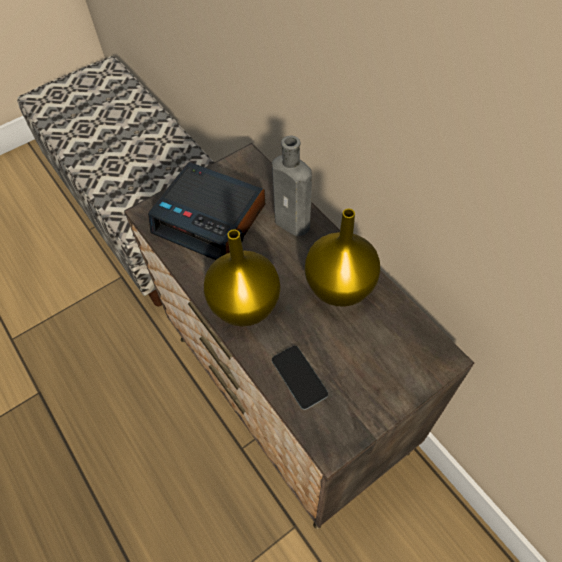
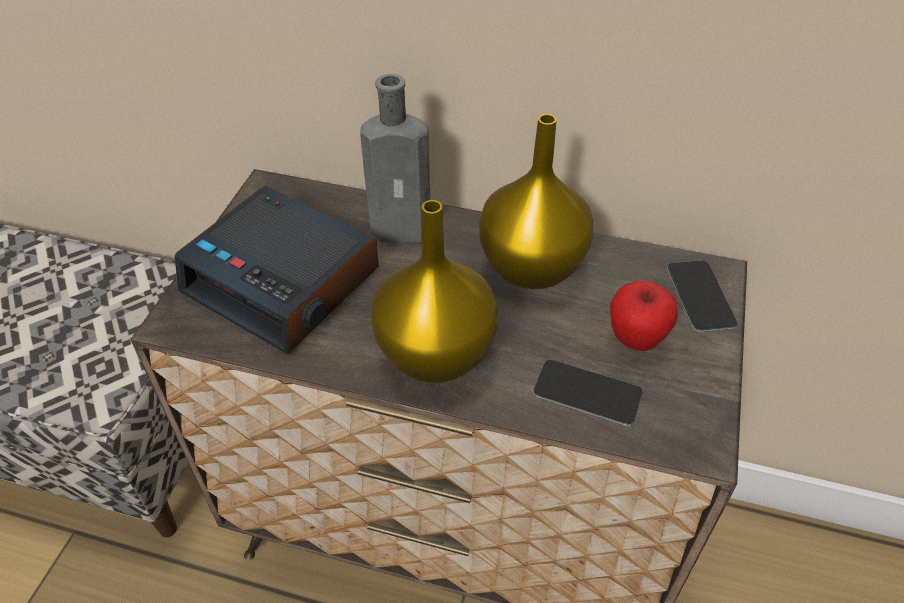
camera: 40 degrees left, 10 degrees down
alarm clock [148,162,265,260] -> alarm clock turned 45 degrees clockwise [175,186,379,354]
none -> apple [610,281,678,351]
none -> phone [667,260,737,332]

